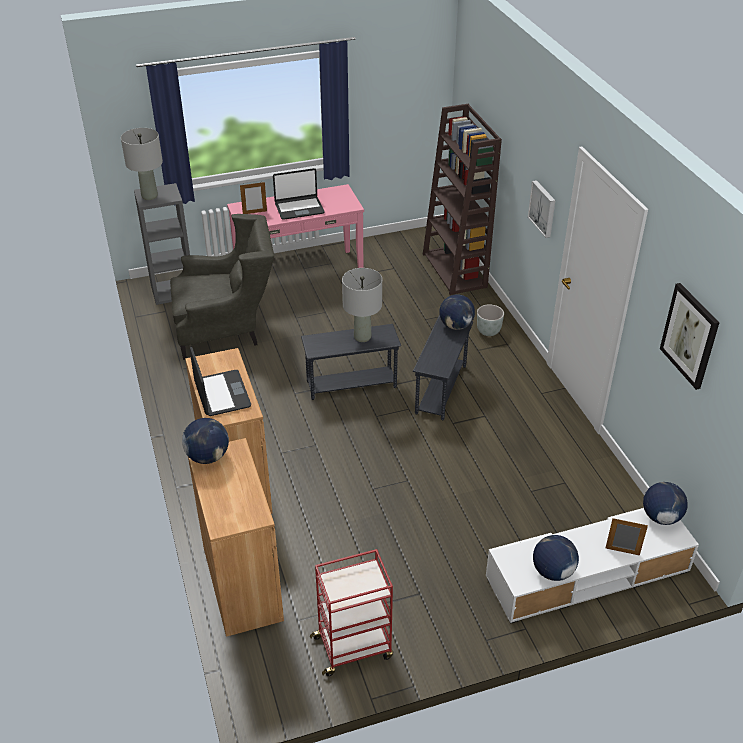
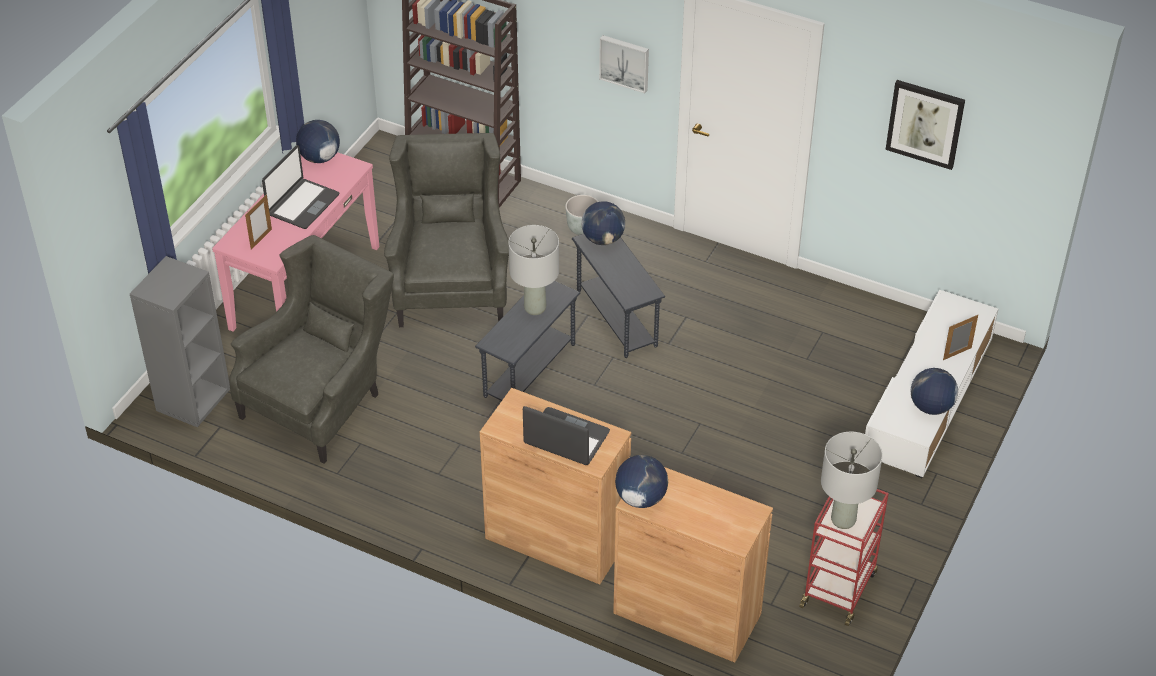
camera: 45 degrees left, 5 degrees up
grey table lamp [121,128,163,200] -> grey table lamp moved to [821,432,883,529]
globe [643,482,688,525] -> globe moved to [296,120,340,163]
none -> grey armchair [384,133,509,327]

